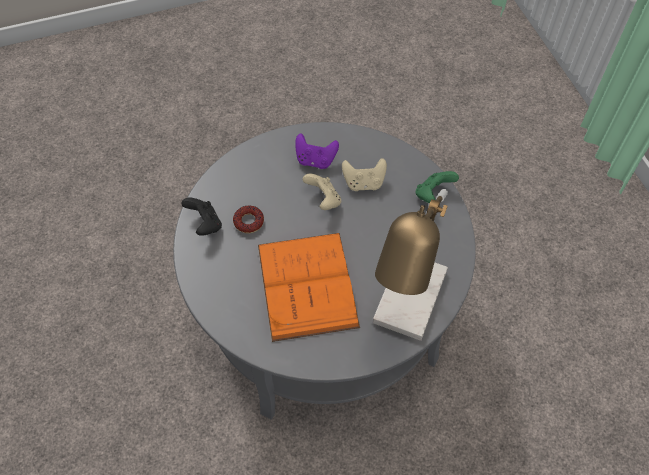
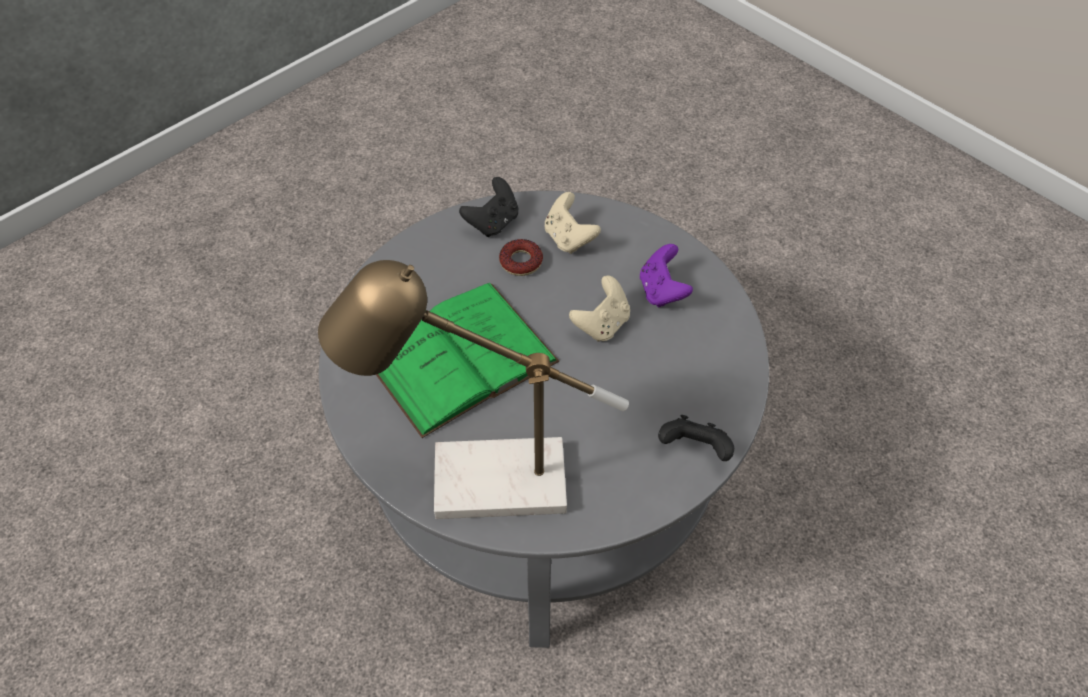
camera: 65 degrees right, 5 degrees down
orange book [258,233,360,342] -> green book [376,283,559,438]
beige game controller [342,158,387,191] -> beige game controller moved to [545,192,601,254]
green game controller [415,171,459,203] -> black game controller [658,415,734,461]

